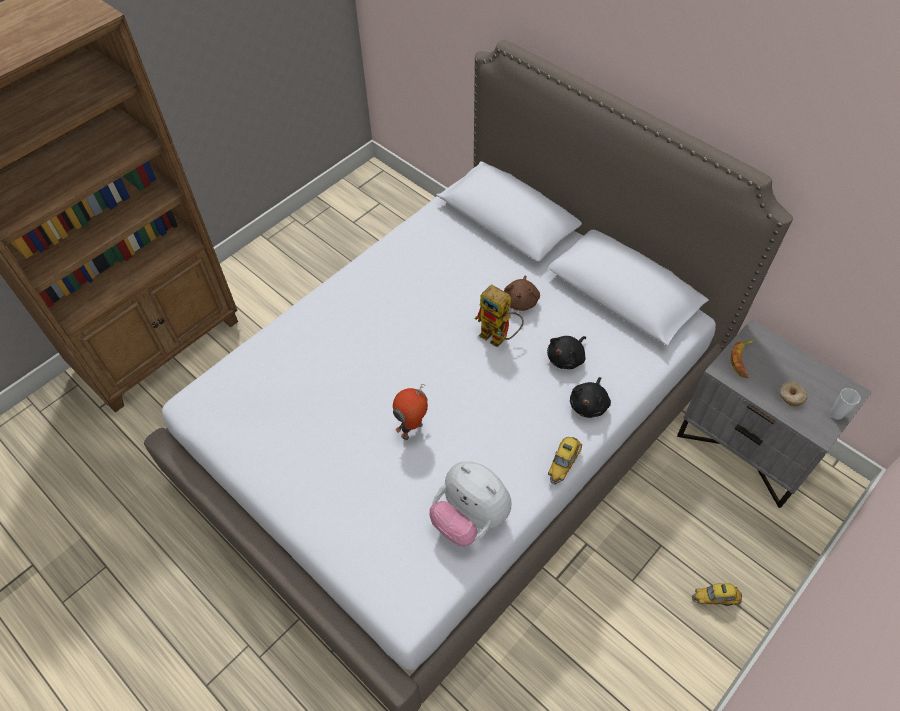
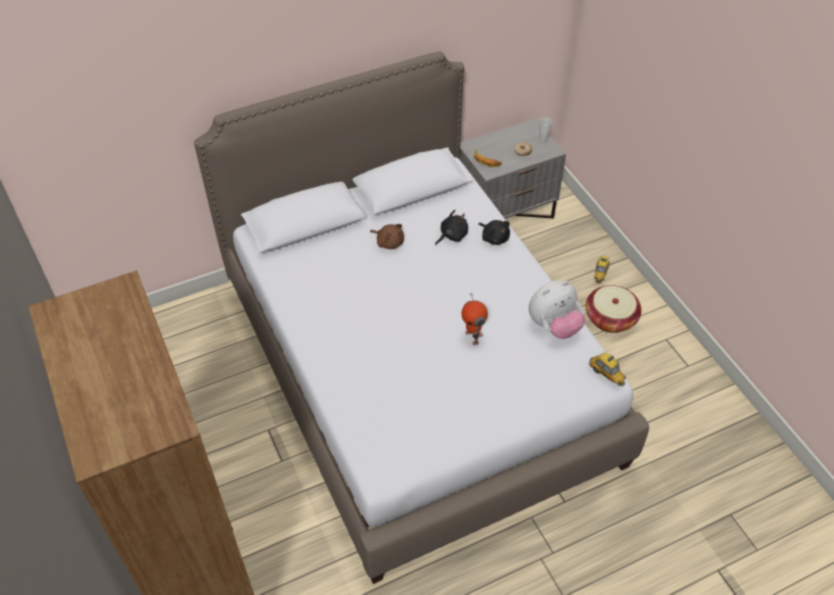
camera: 70 degrees left, 5 degrees down
toy robot [475,285,524,348] -> none
black plush toy [547,336,586,369] -> black plush toy turned 105 degrees counterclockwise [435,210,468,245]
toy car [548,437,582,485] -> toy car moved to [589,353,626,386]
none -> basket [586,285,642,333]

